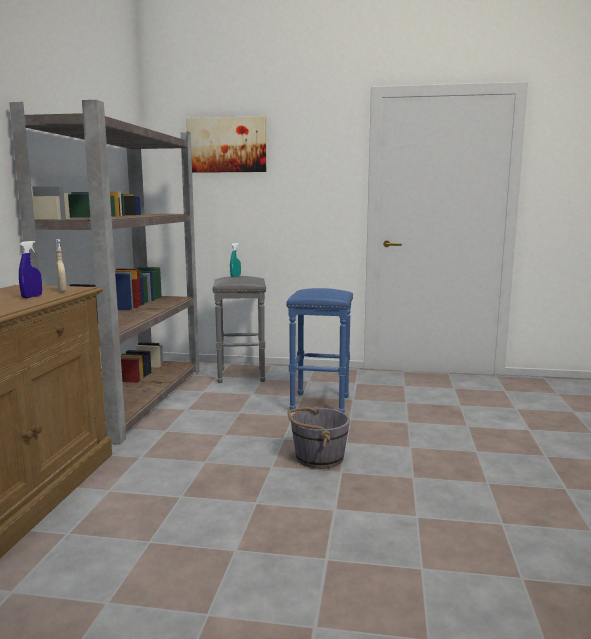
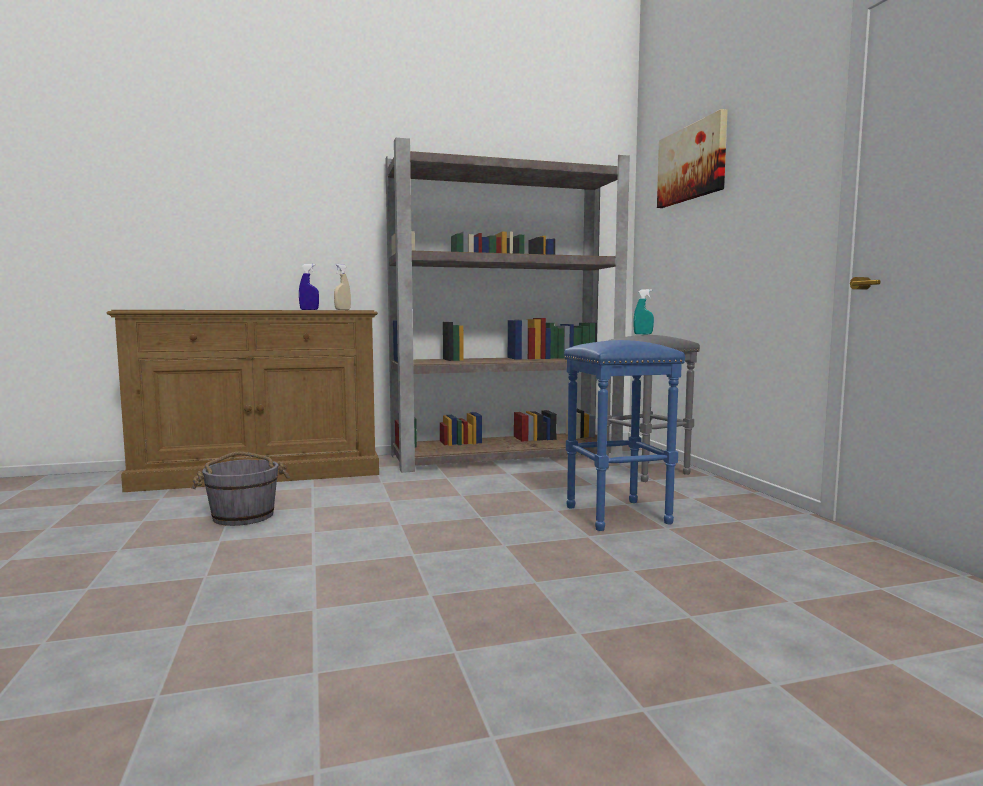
camera: 65 degrees right, 5 degrees down
grey bucket [288,406,350,469] -> grey bucket moved to [191,452,290,526]

